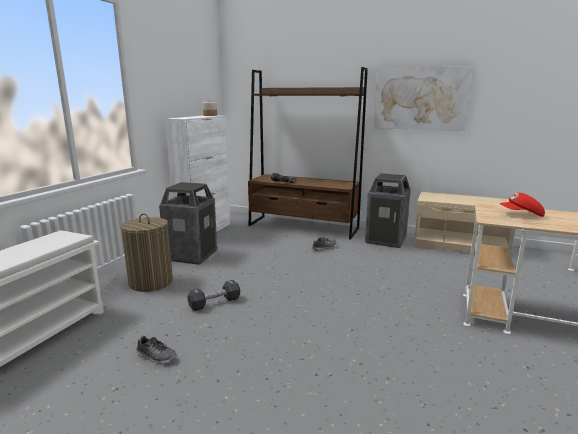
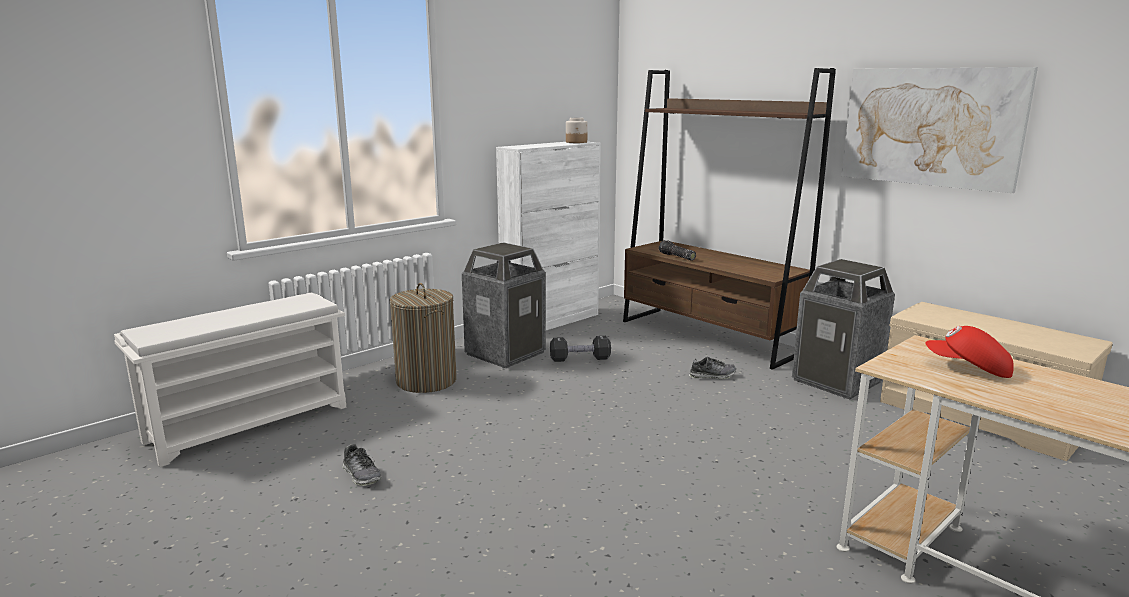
camera: 25 degrees right, 0 degrees up
black dumbbell [188,280,240,311] -> black dumbbell moved to [550,336,611,362]

